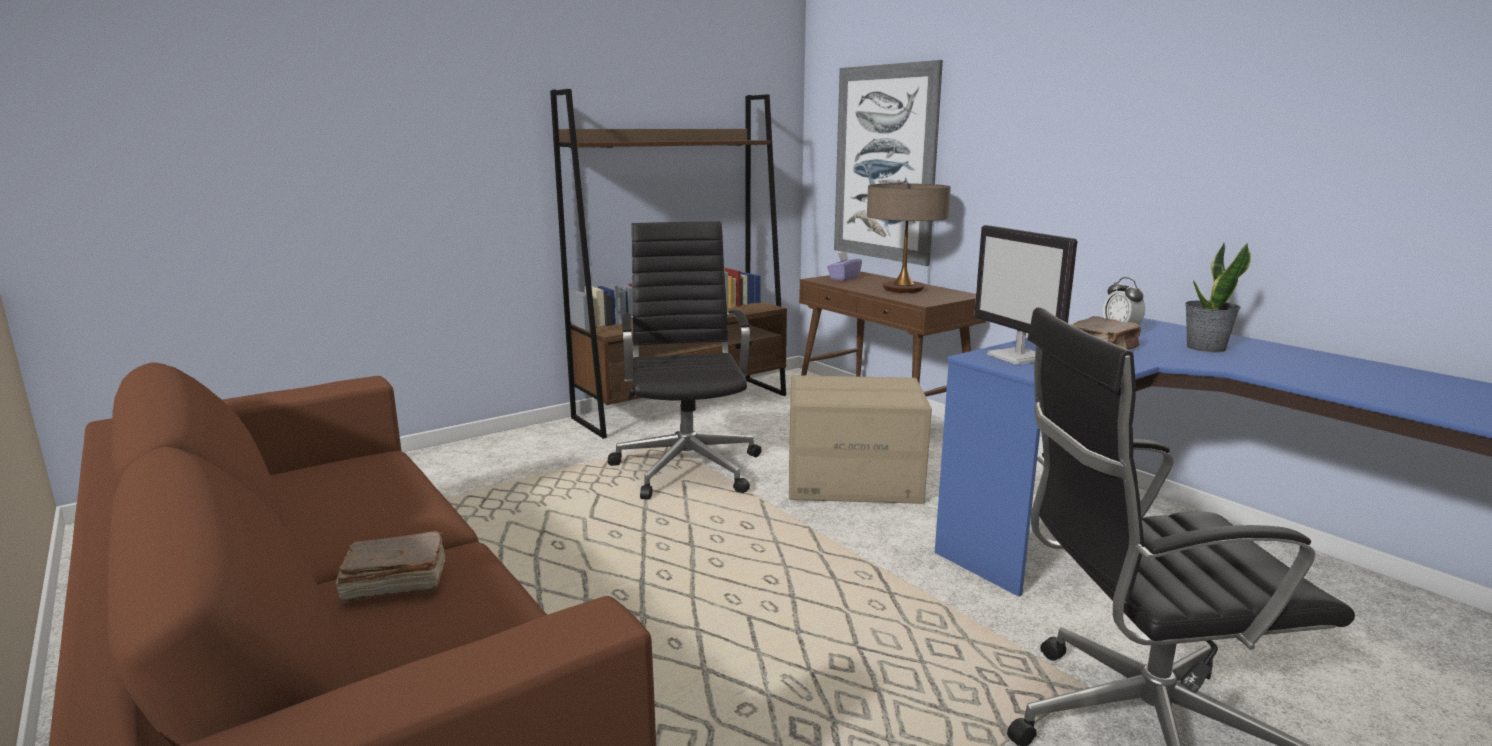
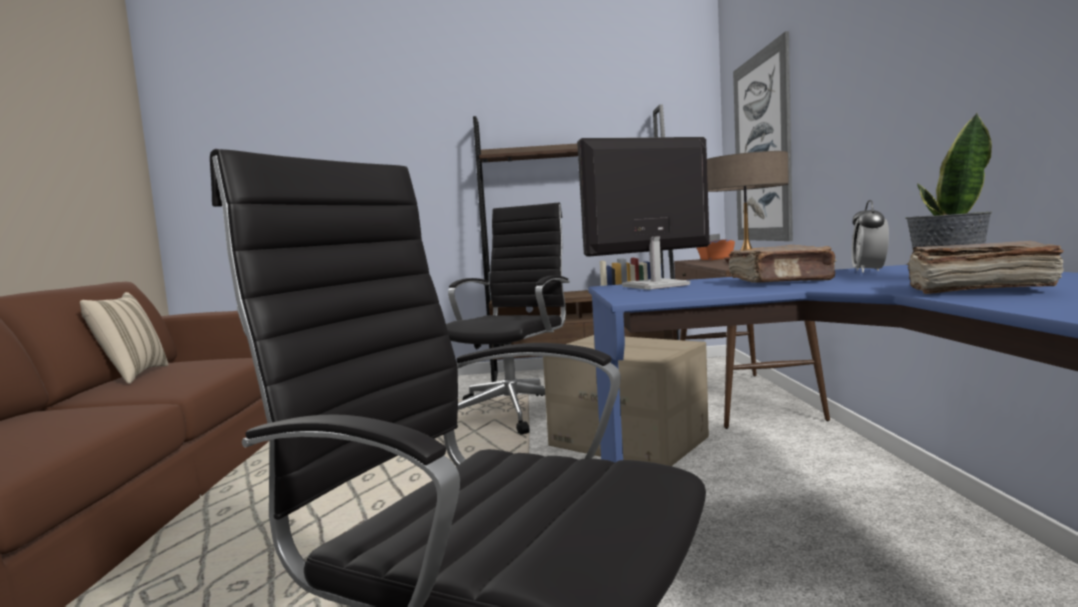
camera: 35 degrees right, 10 degrees down
brown book [336,531,445,603] -> brown book moved to [907,241,1064,294]
purple tissue box [827,251,862,281] -> orange tissue box [697,234,735,260]
monitor [974,225,1077,365] -> monitor turned 60 degrees clockwise [577,137,710,290]
none -> beige pillow [80,292,169,384]

